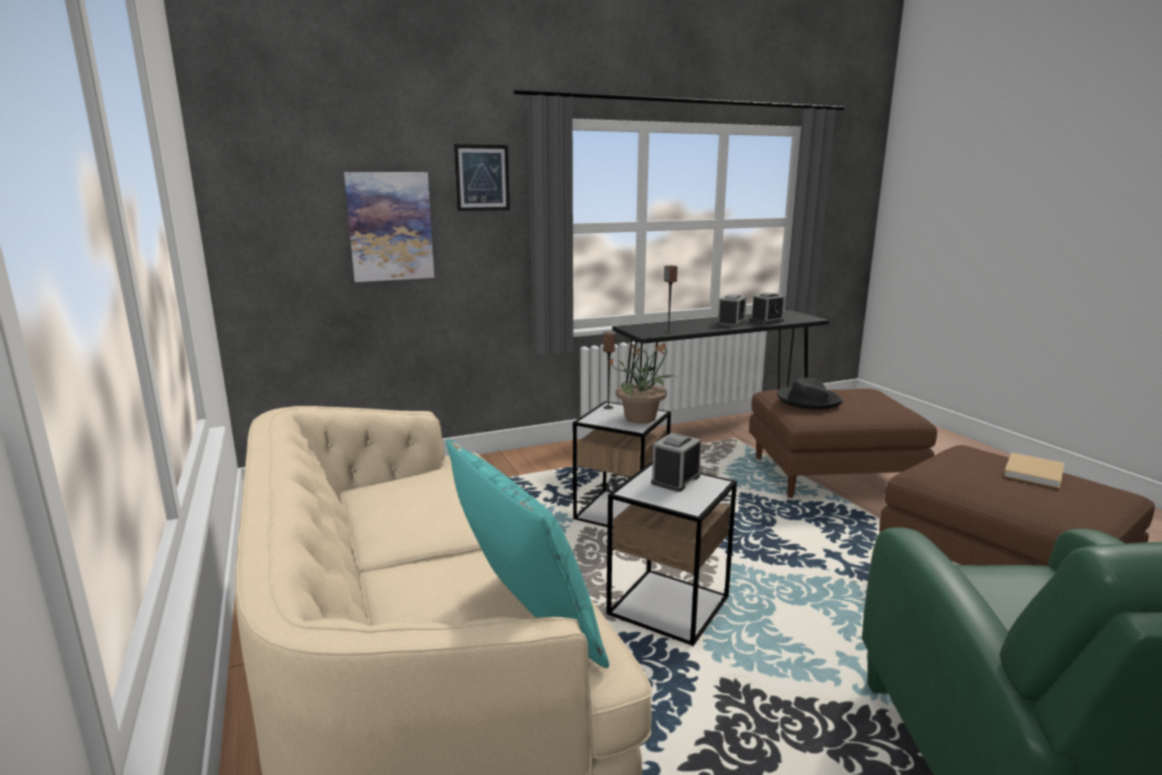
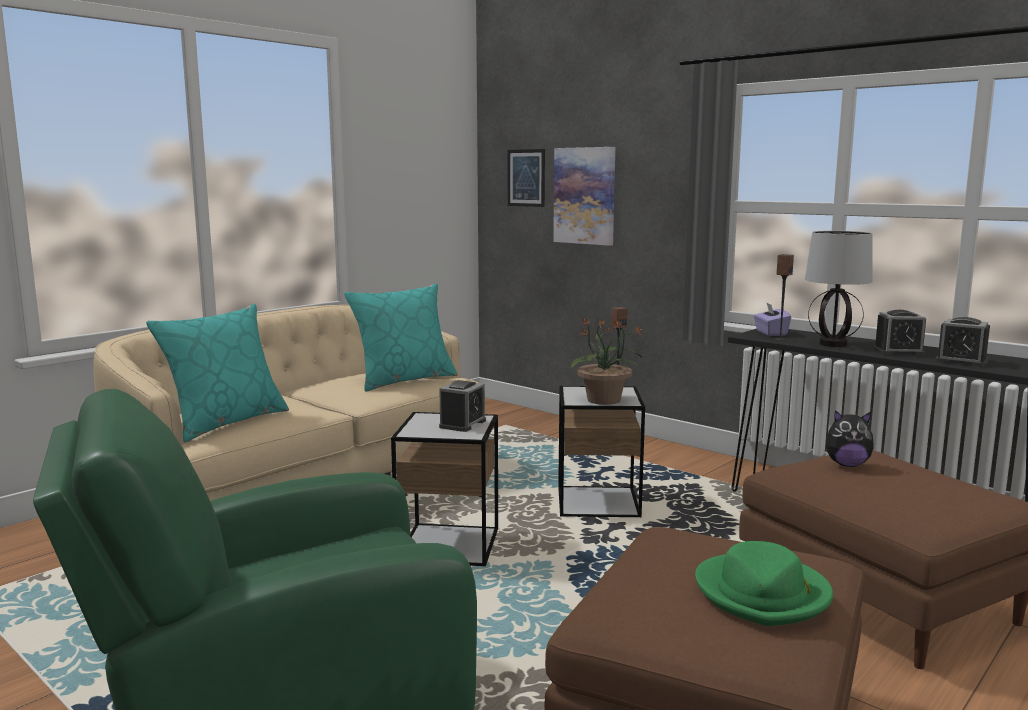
camera: 65 degrees right, 5 degrees down
picture [454,144,510,211] -> picture moved to [508,149,545,207]
alarm clock [651,433,701,492] -> alarm clock turned 105 degrees clockwise [439,380,486,432]
black hat [777,378,843,410] -> plush toy [826,410,874,467]
beige book [1004,452,1064,488] -> green hat [695,541,833,626]
none -> turquoise pillow [344,283,458,392]
none -> purple tissue box [754,302,791,336]
none -> table lamp [805,231,873,347]

